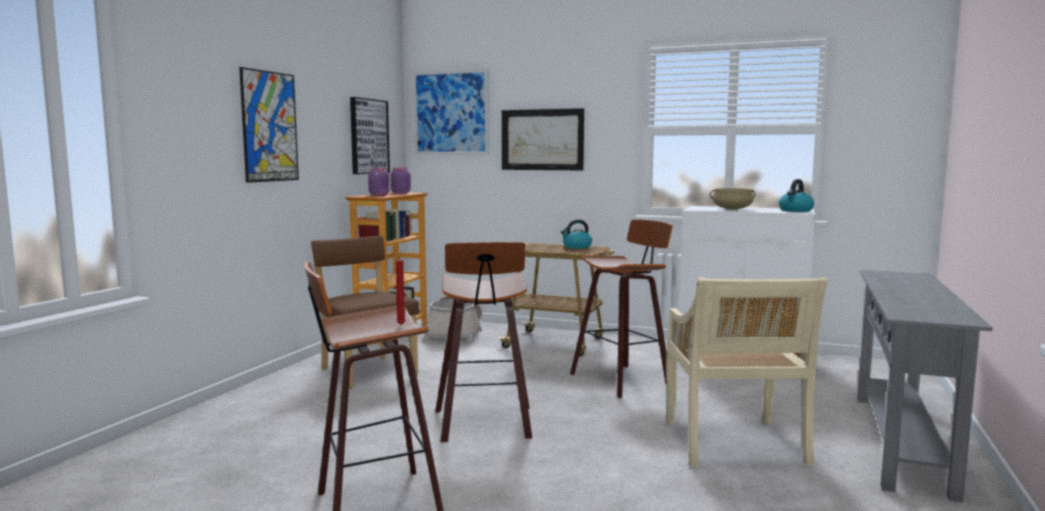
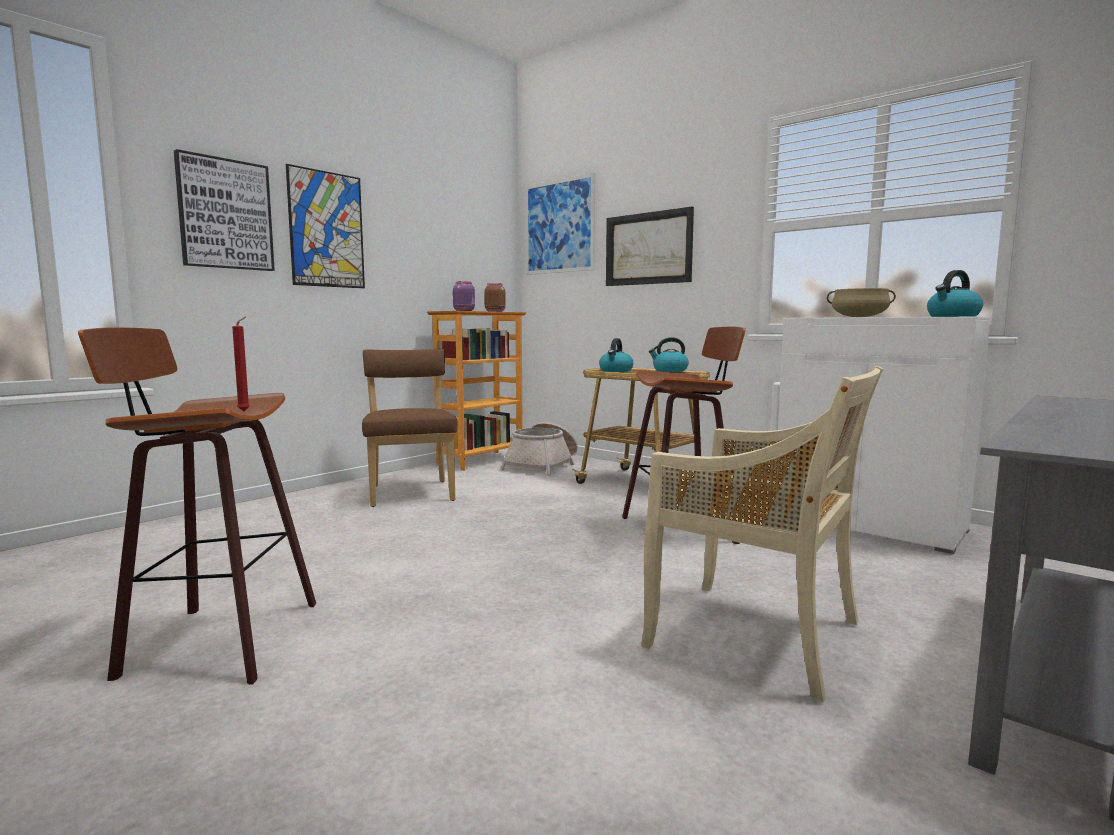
camera: 20 degrees right, 0 degrees up
picture [350,97,390,174] -> picture moved to [174,149,275,271]
purple jar [391,167,411,194] -> brown jar [484,283,506,312]
stool [435,242,532,442] -> none
beige chair [666,277,828,467] -> beige chair turned 75 degrees counterclockwise [641,366,883,702]
none -> kettle [599,338,634,372]

